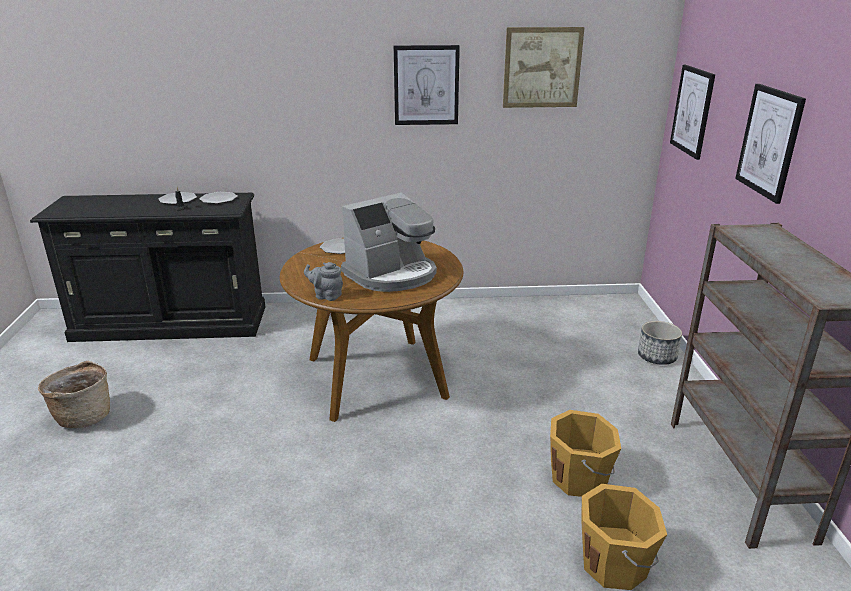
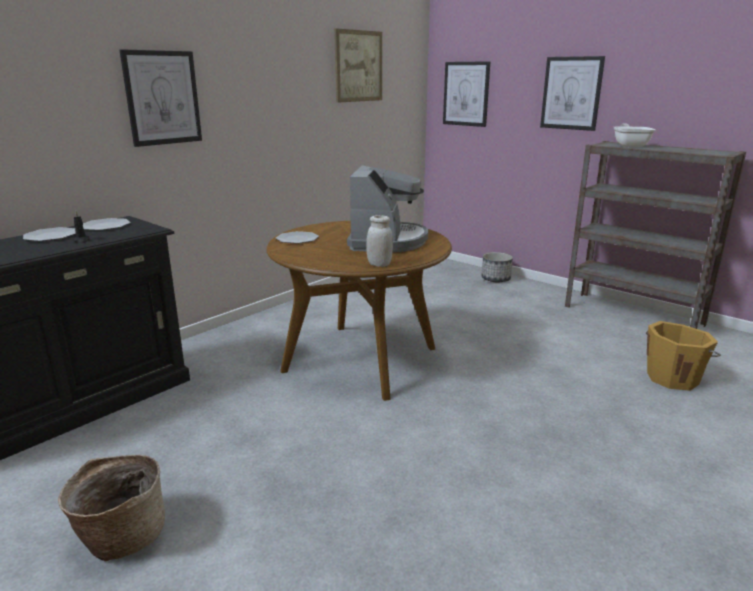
camera: 45 degrees left, 5 degrees down
grey teapot [304,262,343,301] -> white jar [367,215,393,267]
picture [394,45,460,125] -> picture moved to [119,49,202,147]
orange bucket [550,410,621,497] -> none
none -> frying pan [614,123,656,147]

